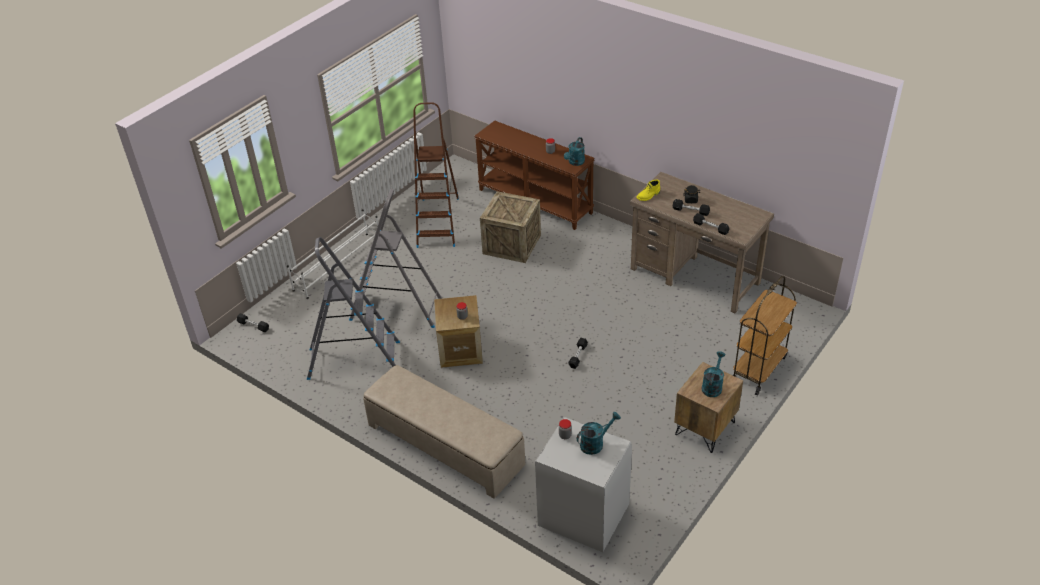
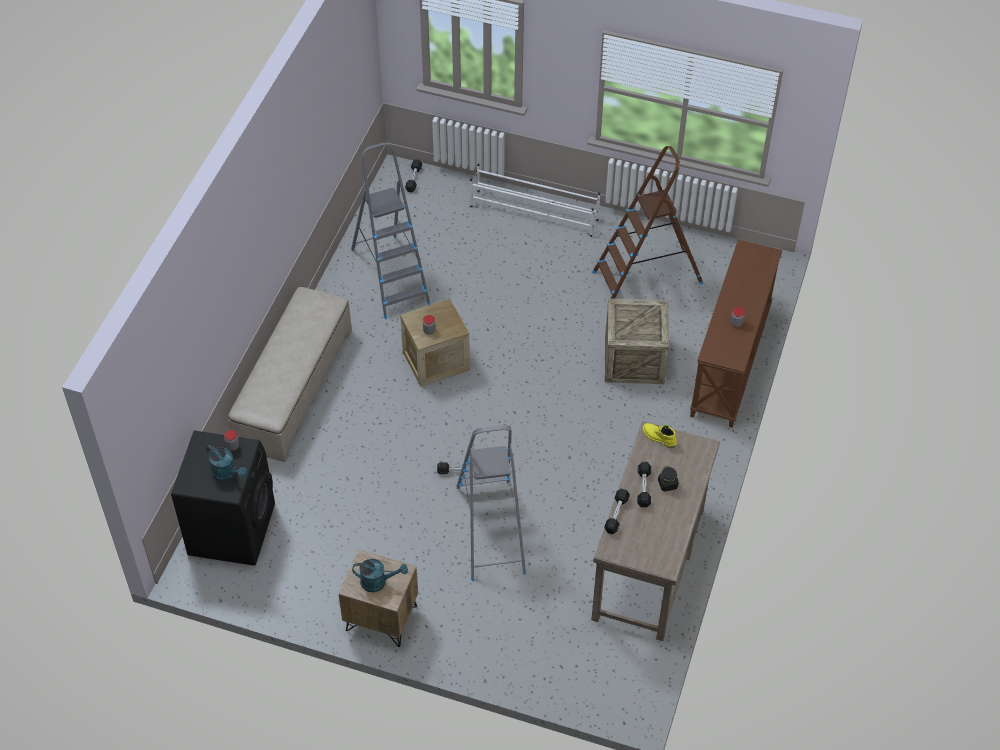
camera: 70 degrees right, 10 degrees up
grey step ladder [349,189,442,328] -> grey step ladder moved to [456,425,526,581]
white washing machine [535,417,632,552] -> black washing machine [171,430,275,566]
turquoise watering can [564,137,585,166] -> none
brown cart [733,276,797,395] -> none

